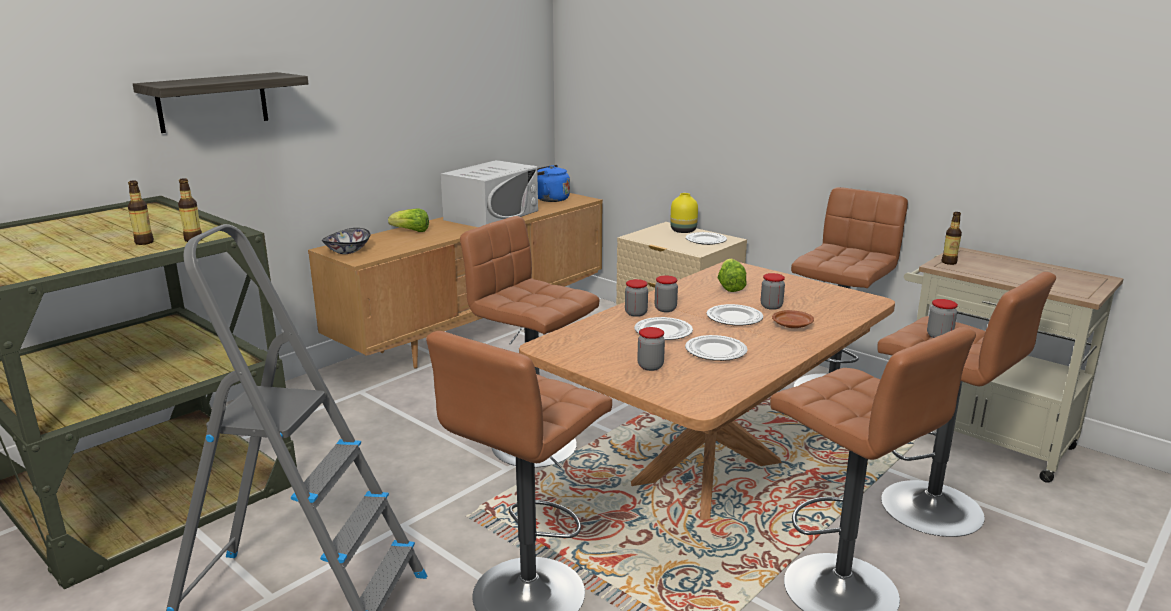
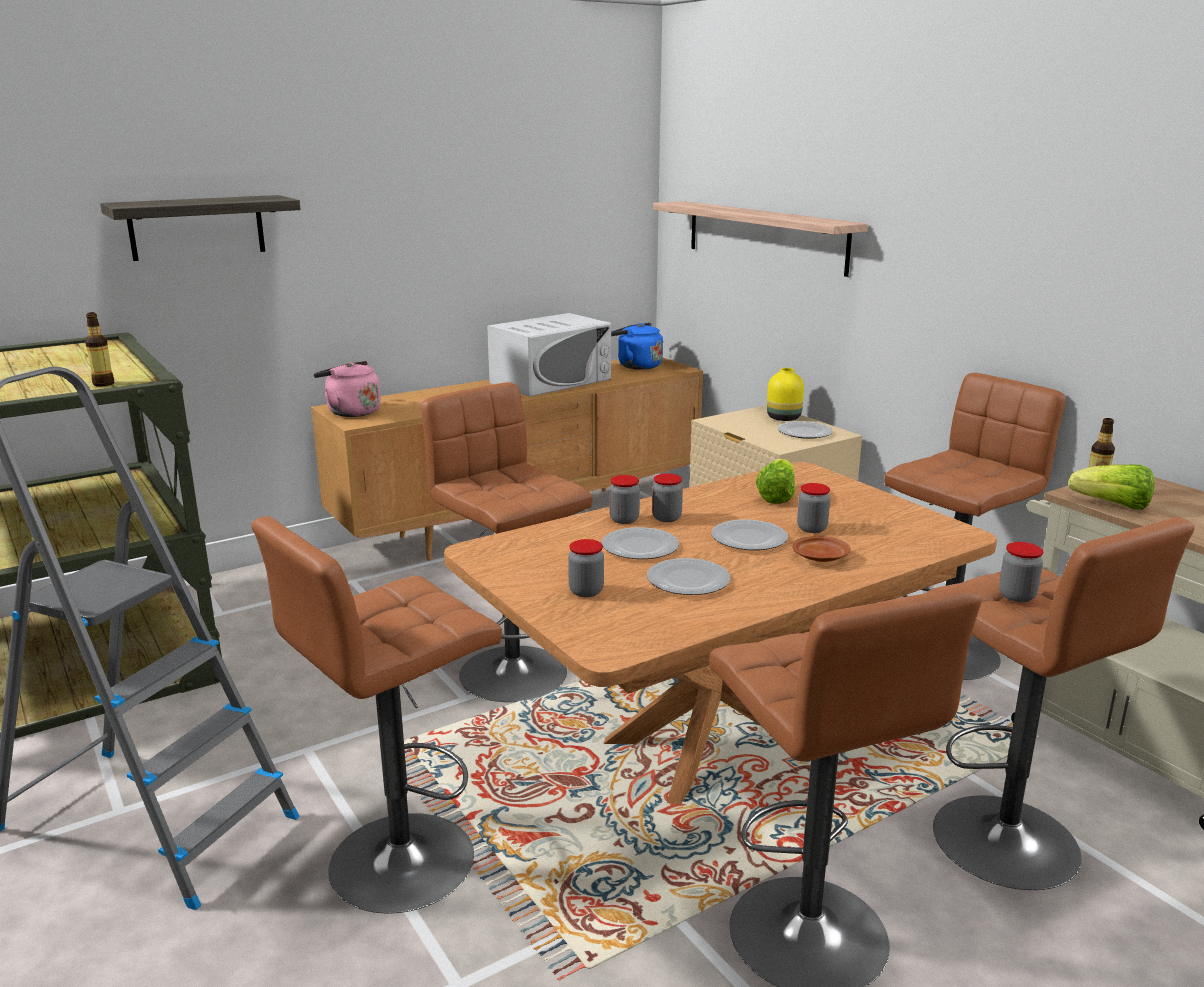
camera: 15 degrees right, 0 degrees up
bottle [128,181,154,245] -> none
bowl [322,228,370,254] -> pink kettle [313,361,381,417]
lettuce [388,208,429,232] -> lettuce moved to [1069,465,1154,510]
none -> shelf [653,201,868,277]

